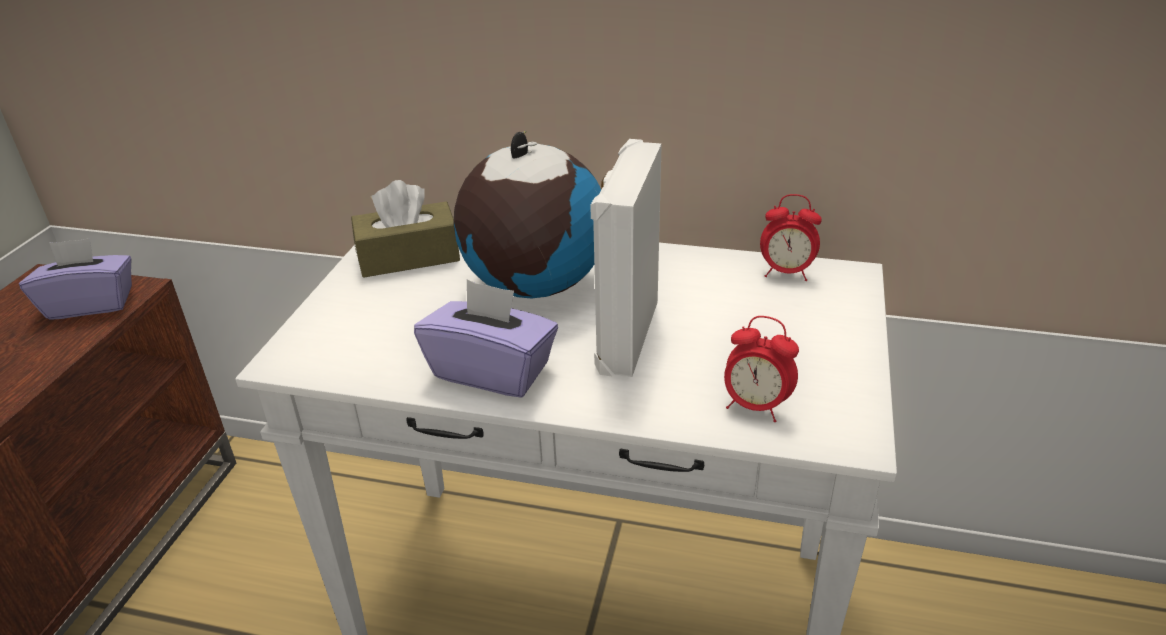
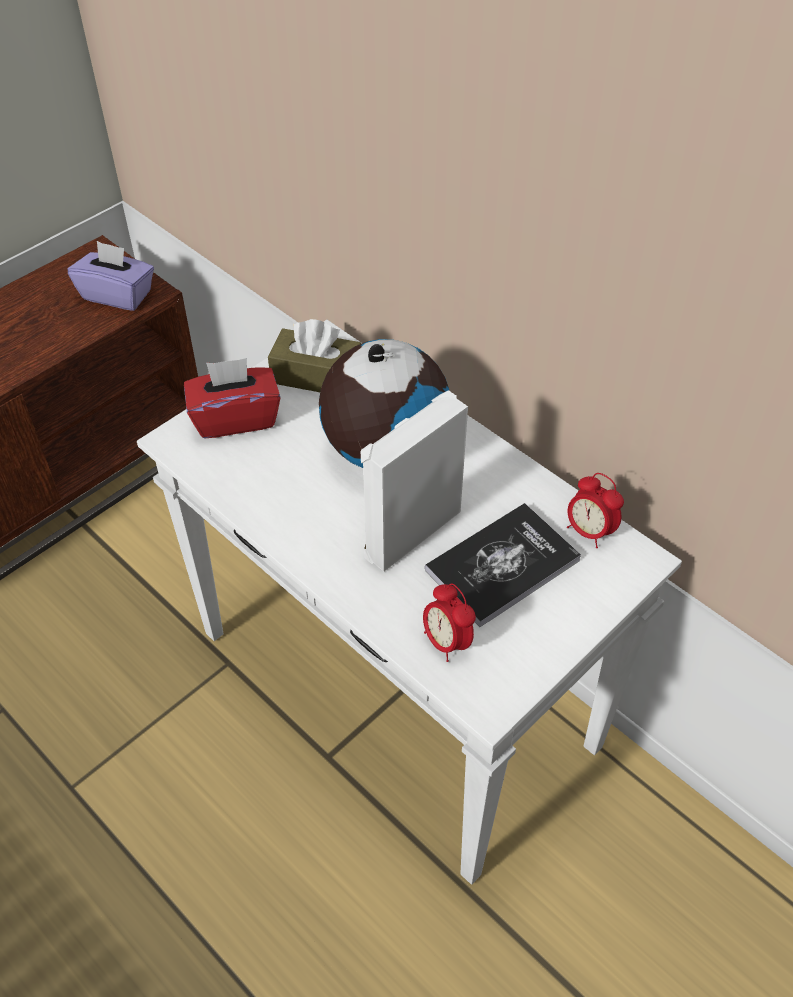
camera: 30 degrees right, 15 degrees up
purple tissue box [414,279,558,398] -> none
none -> red tissue box [184,358,281,438]
none -> book [425,503,581,627]

